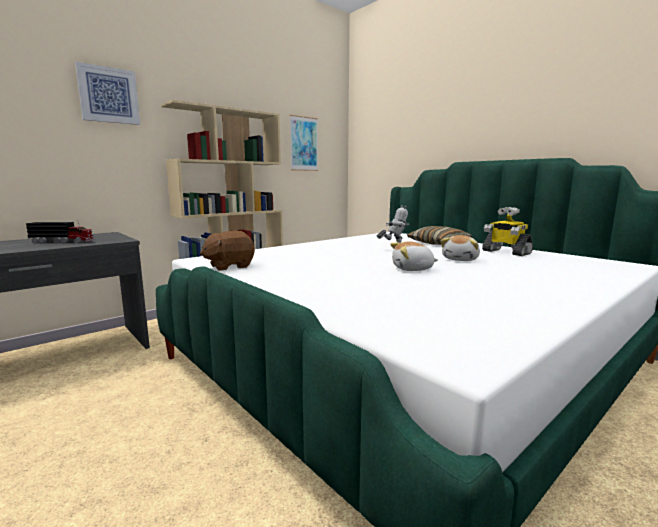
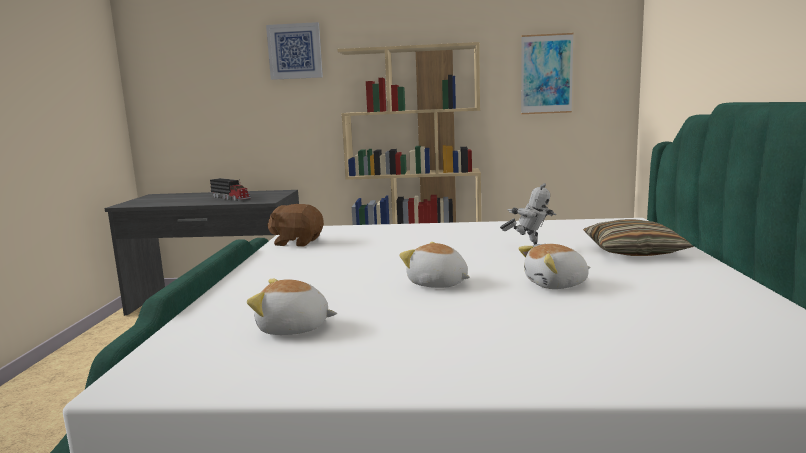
camera: 45 degrees right, 0 degrees up
toy robot [482,207,533,256] -> none
none -> plush toy [247,279,337,335]

